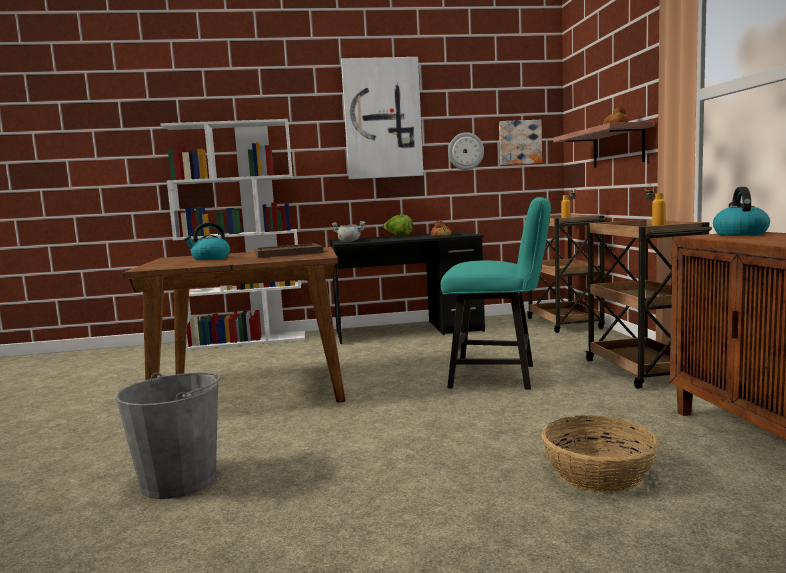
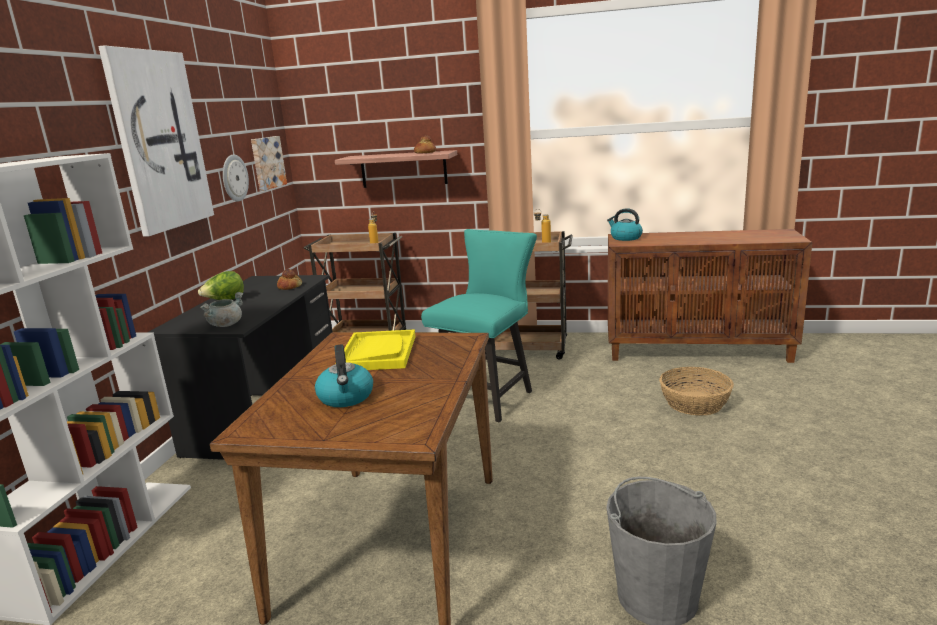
camera: 70 degrees left, 10 degrees up
brown tray [254,243,324,258] -> yellow tray [335,329,416,370]

